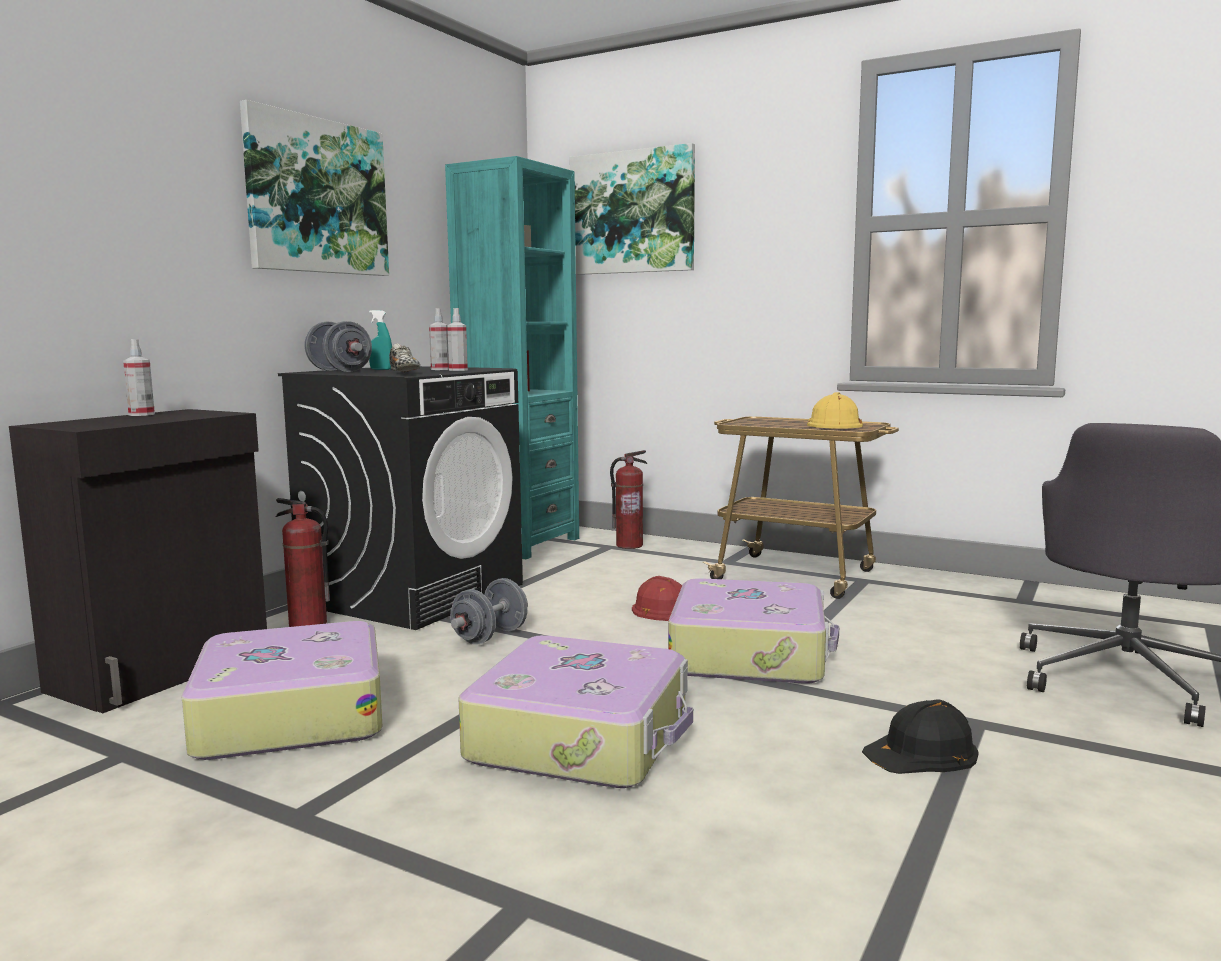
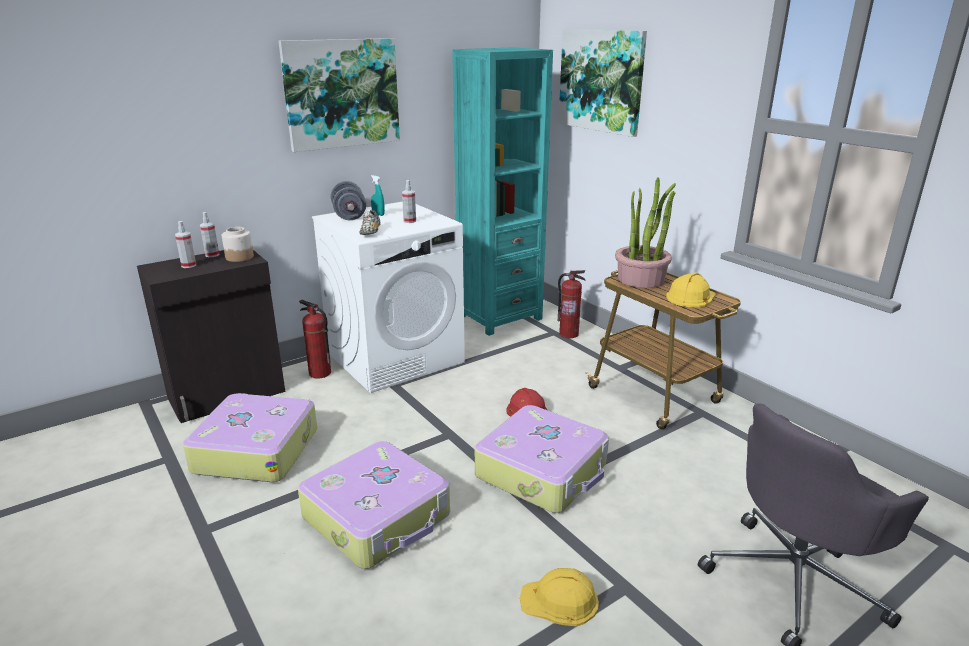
camera: 25 degrees right, 15 degrees up
black washing machine [278,366,523,630] -> white washing machine [312,201,465,393]
spray bottle [447,308,468,371] -> spray bottle moved to [175,221,196,268]
grey dumbbell [450,578,528,645] -> none
black hard hat [862,700,978,774] -> yellow hard hat [520,568,599,627]
none -> jar [222,227,254,262]
none -> potted plant [615,177,676,288]

